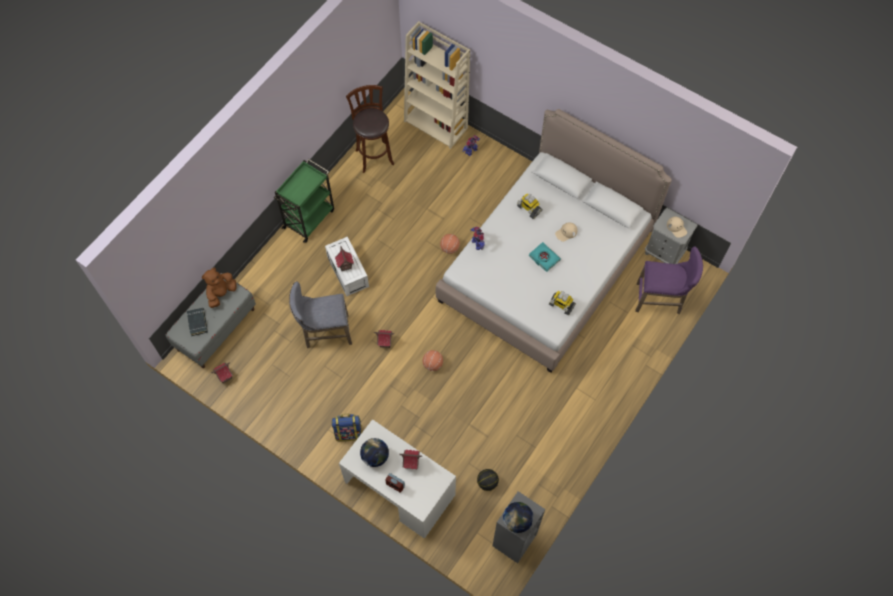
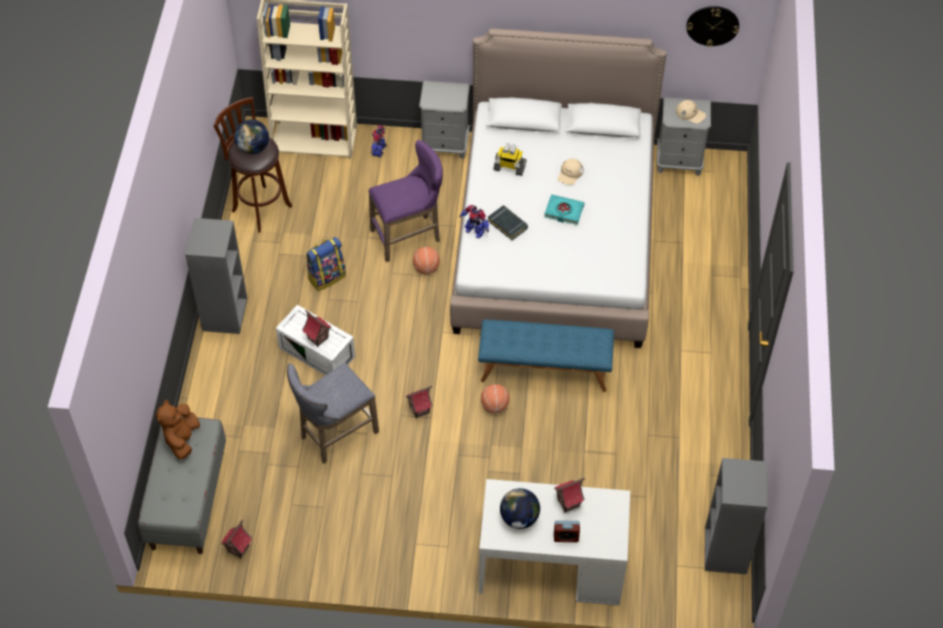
camera: 30 degrees left, 10 degrees down
black book [187,308,208,336] -> black book moved to [488,205,528,240]
green cart [274,159,334,243] -> grey bookcase [185,218,247,334]
backpack [332,414,362,442] -> backpack moved to [306,237,346,291]
basketball [477,469,499,491] -> none
globe [503,502,533,533] -> globe moved to [234,119,269,154]
toy robot [549,291,576,316] -> none
purple stool [635,246,703,314] -> purple stool moved to [368,140,443,262]
none -> grey nightstand [419,81,470,159]
none -> blue bench [478,319,614,392]
none -> wall clock [686,6,739,47]

